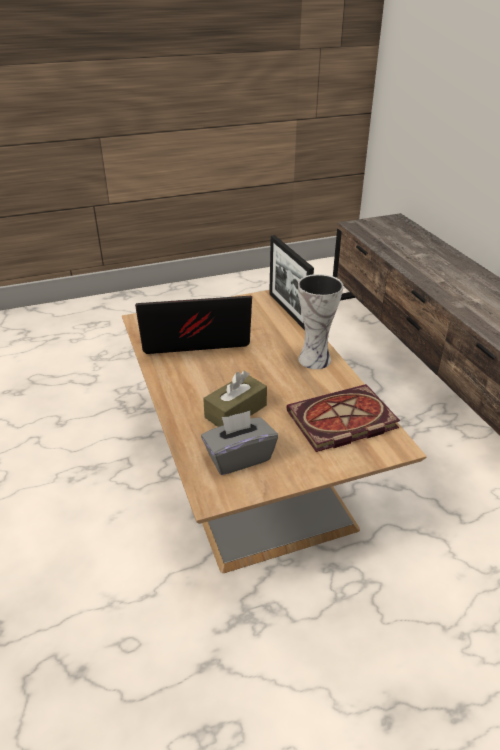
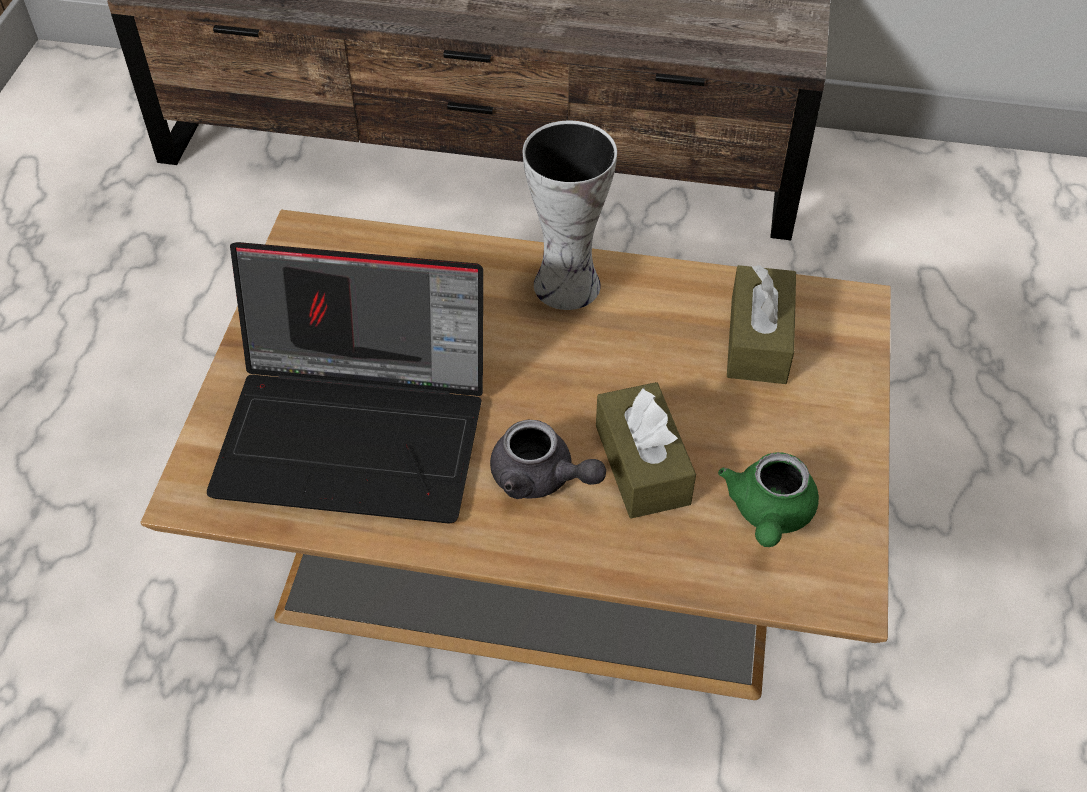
camera: 60 degrees left, 15 degrees up
laptop [135,296,252,354] -> laptop turned 105 degrees counterclockwise [207,242,483,524]
grey tissue box [201,411,278,475] -> green teapot [718,452,819,547]
picture frame [269,235,314,330] -> none
book [287,384,400,452] -> brown tissue box [727,265,796,384]
none -> grey teapot [490,420,606,499]

